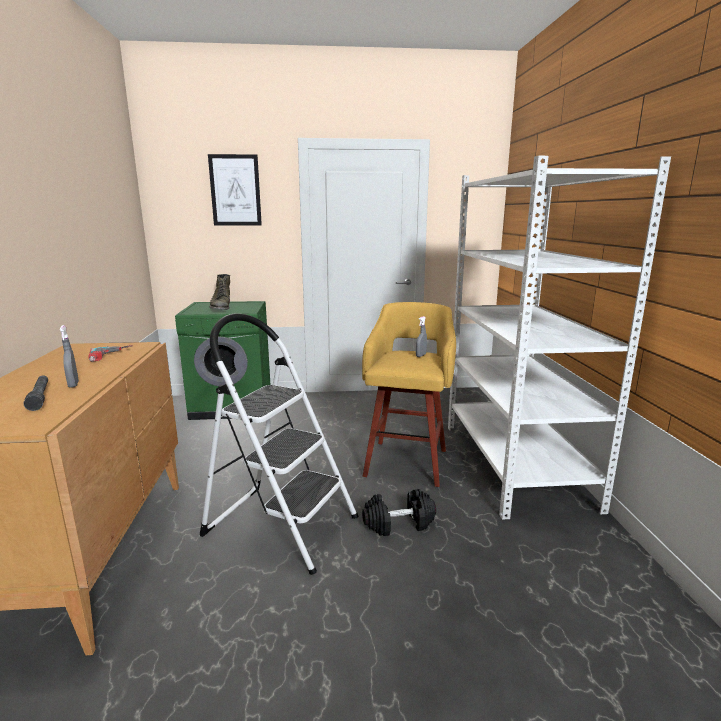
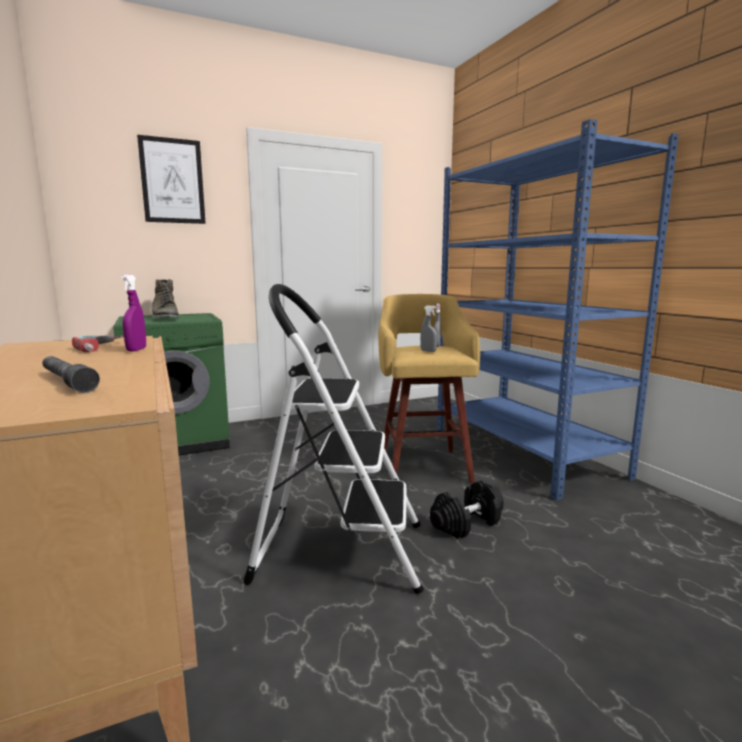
camera: 20 degrees left, 5 degrees down
grey spray bottle [60,325,79,388] -> grey spray bottle moved to [420,306,437,352]
white bookcase [448,156,671,520] -> blue bookcase [437,119,679,500]
none -> purple spray bottle [121,274,146,351]

